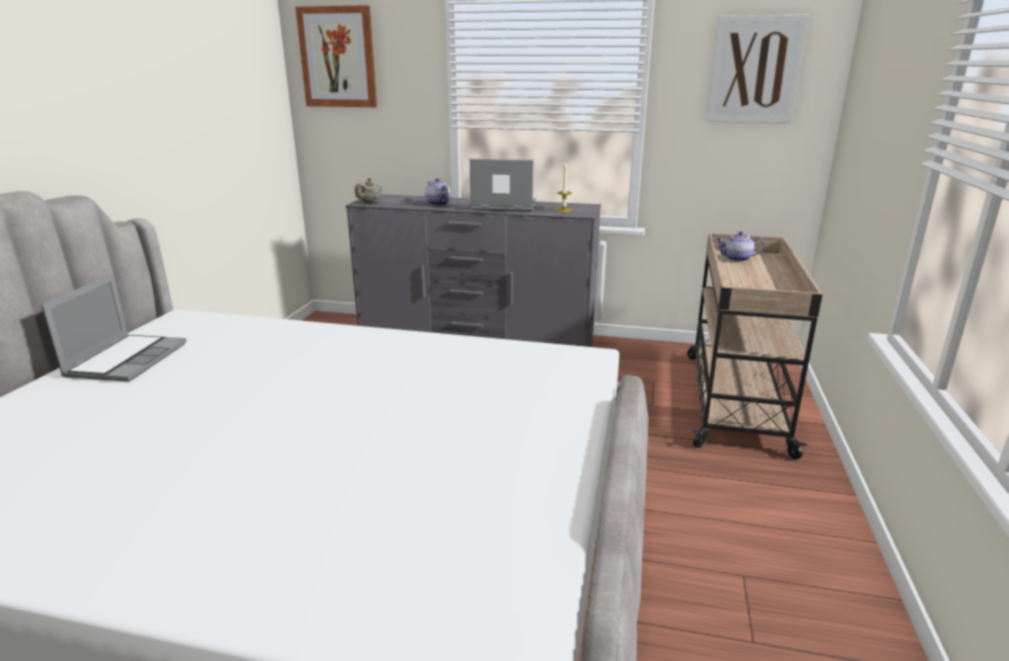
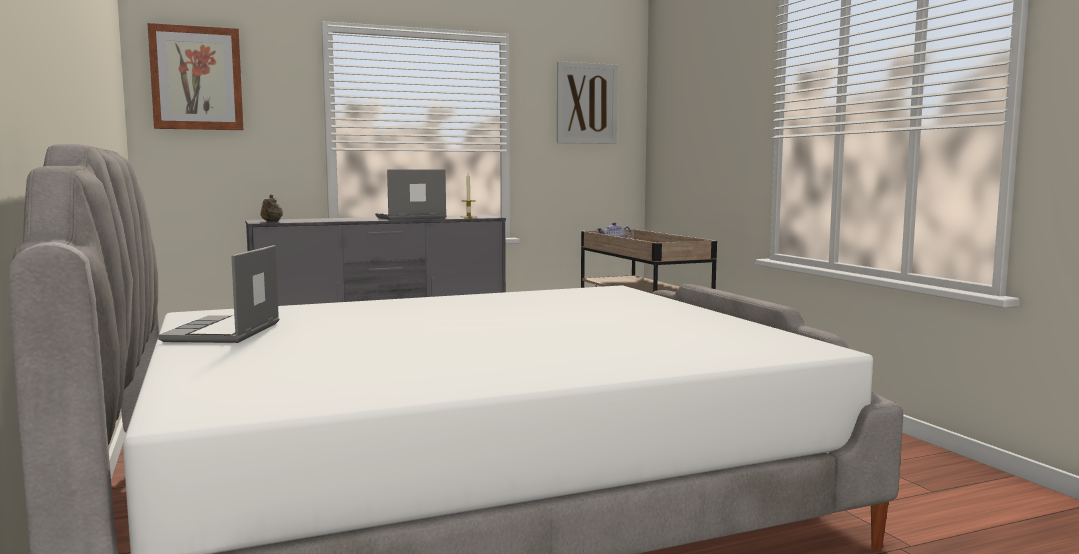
camera: 35 degrees left, 15 degrees down
laptop [42,274,187,382] -> laptop turned 150 degrees counterclockwise [158,245,279,343]
teapot [425,178,451,206] -> none

